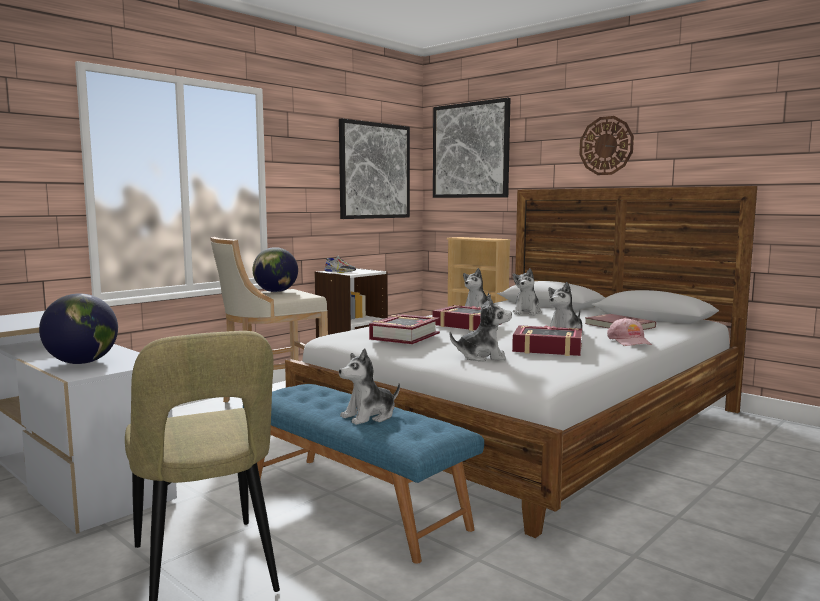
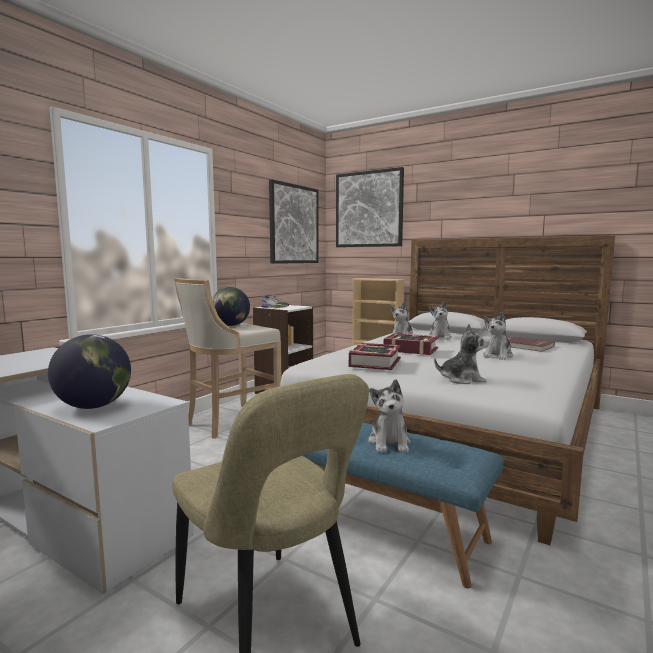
camera: 10 degrees left, 0 degrees up
plush toy [339,348,400,425] -> plush toy turned 45 degrees counterclockwise [368,379,411,452]
book [512,326,582,356] -> none
wall clock [579,116,634,175] -> none
pink cap [607,317,652,346] -> none

